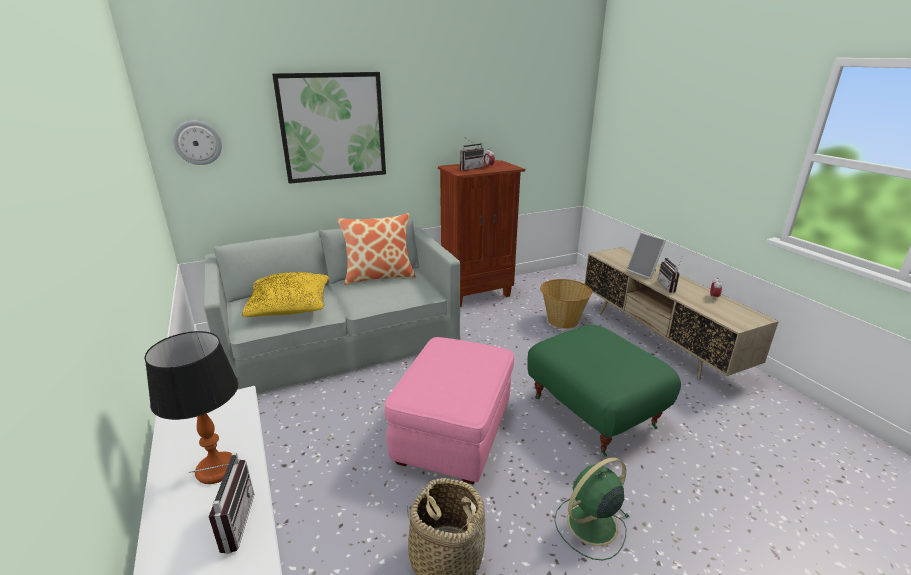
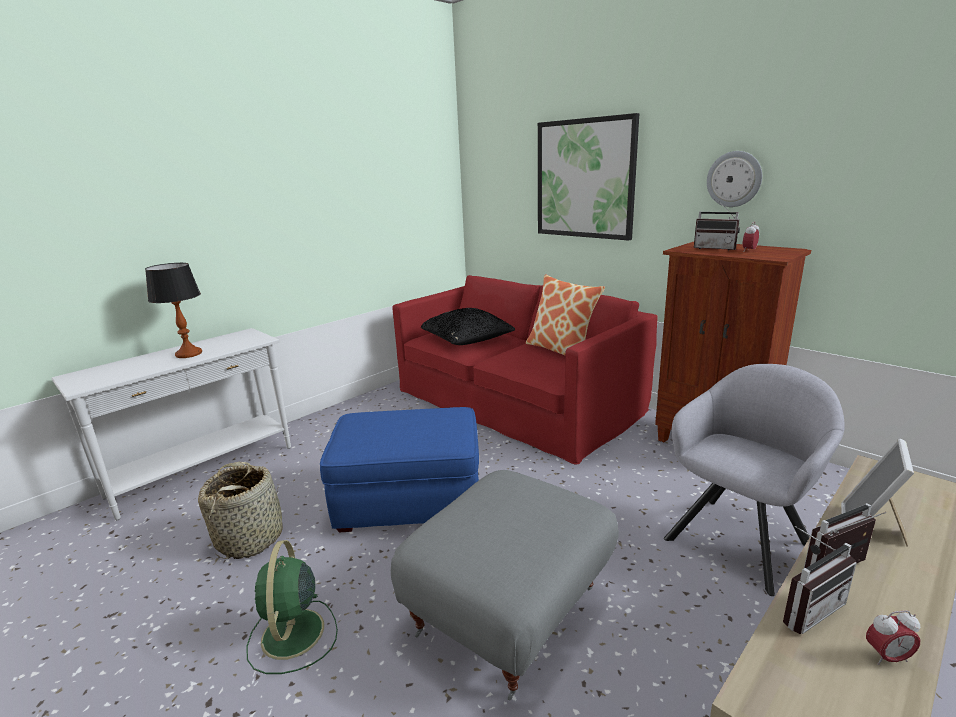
camera: 70 degrees right, 5 degrees down
wall clock [173,121,222,165] -> wall clock moved to [707,151,762,207]
radio [188,452,254,554] -> radio moved to [783,526,857,634]
grey sofa [204,219,461,395] -> red sofa [392,275,658,465]
yellow pillow [242,272,329,317] -> black pillow [421,308,515,345]
pink ottoman [385,337,514,484] -> blue ottoman [320,407,479,532]
green ottoman [527,325,681,457] -> grey ottoman [391,470,619,701]
basket [540,279,592,329] -> grey armchair [664,364,845,596]
green fan [554,457,629,561] -> green fan turned 135 degrees counterclockwise [246,540,338,674]

